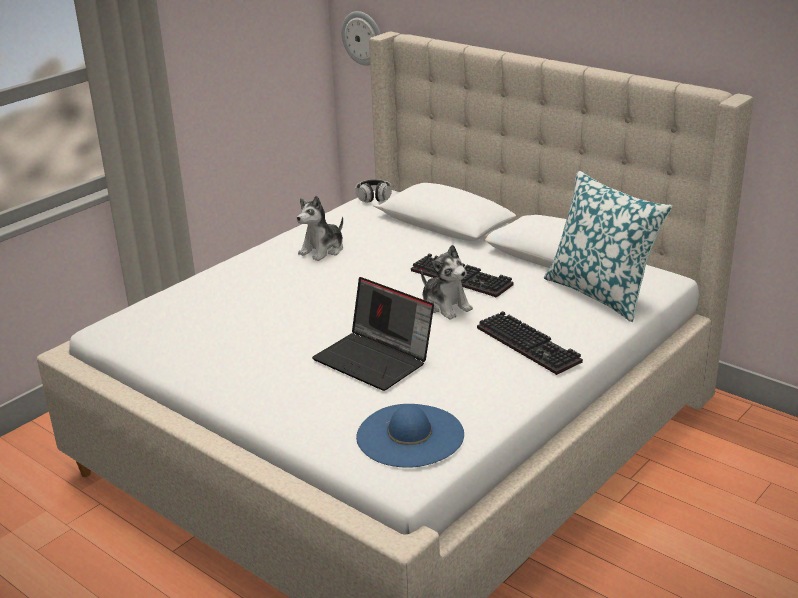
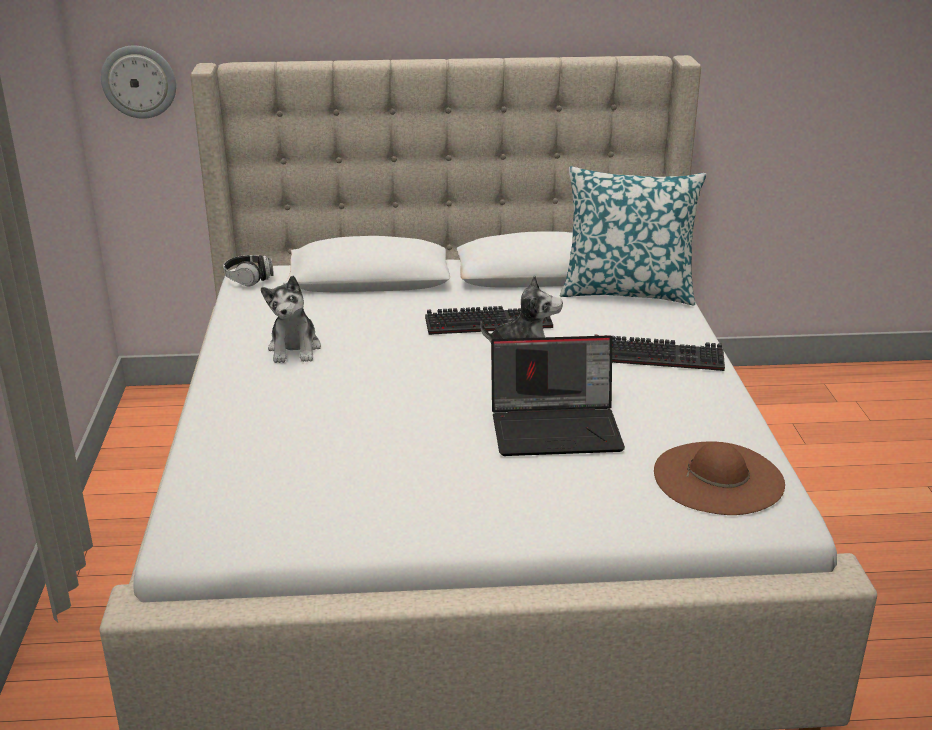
camera: 45 degrees left, 0 degrees up
blue hat [356,404,464,468] -> brown hat [654,441,785,515]

